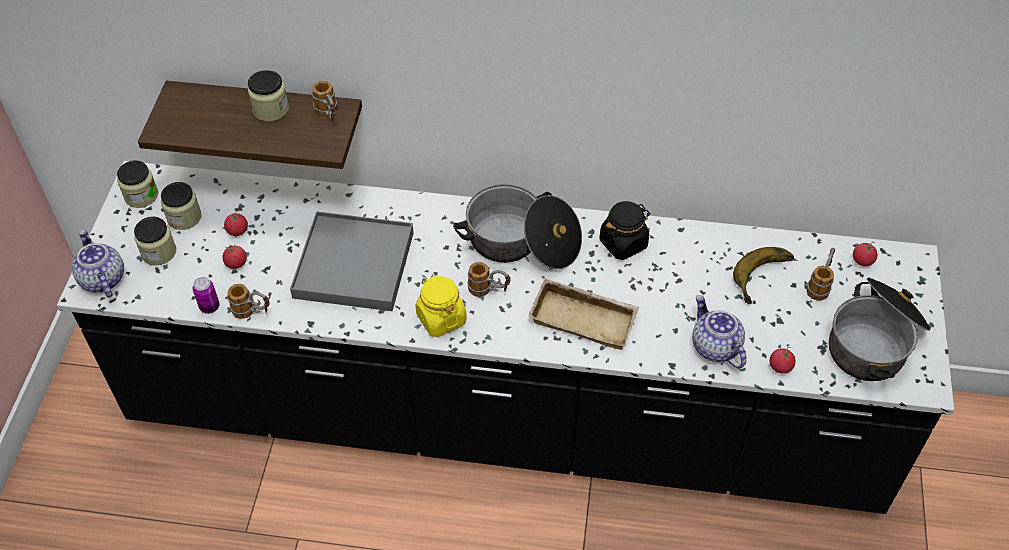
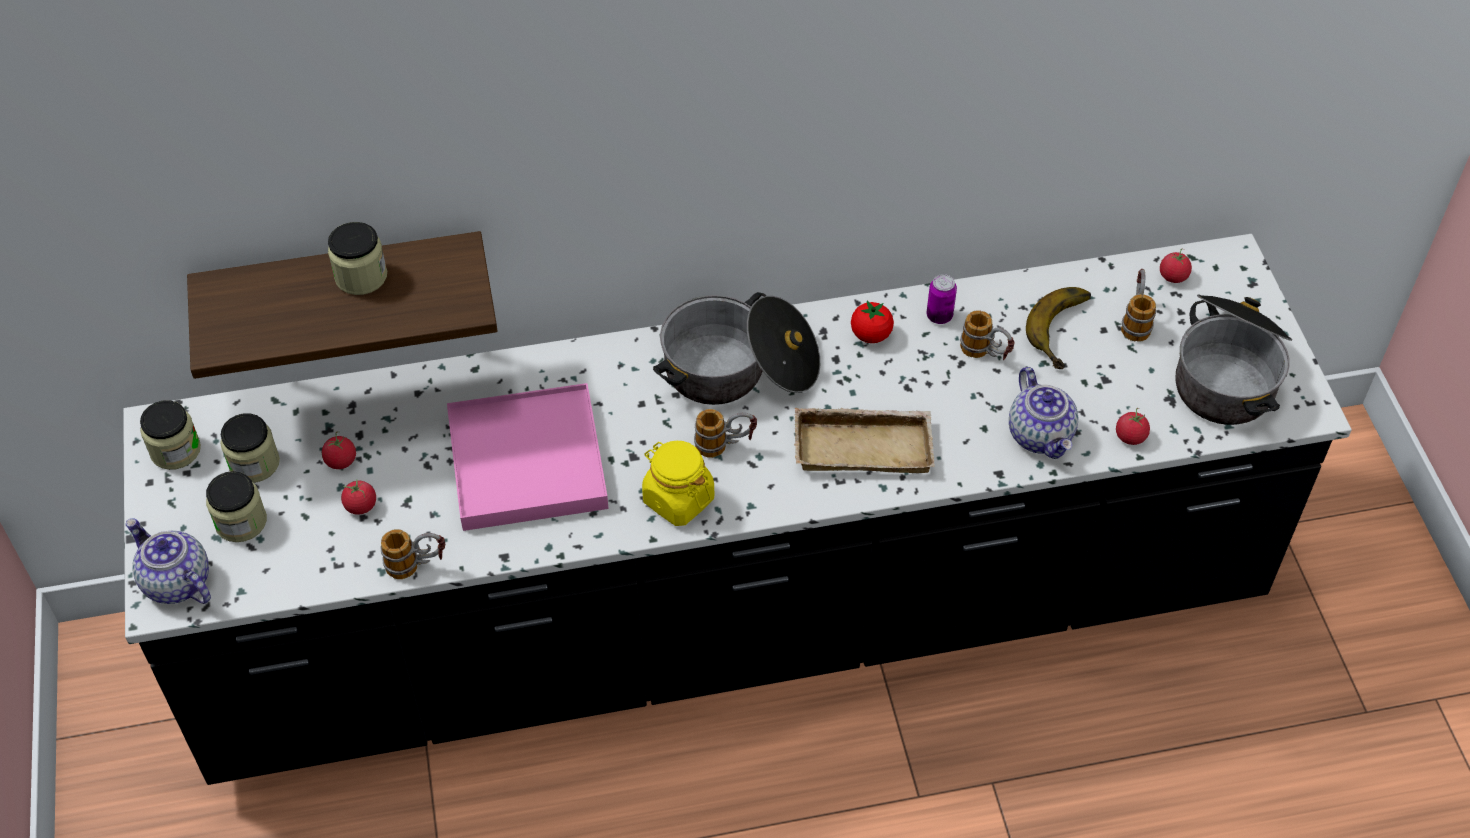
camera: 20 degrees left, 0 degrees up
can [193,277,220,314] -> can moved to [927,274,957,324]
grey tray [290,211,414,311] -> pink tray [447,383,608,531]
mug [312,81,337,121] -> mug moved to [960,310,1015,361]
black jar [599,201,650,260] -> tomato [851,301,894,343]
teapot [692,295,747,369] -> teapot turned 150 degrees counterclockwise [1009,367,1078,459]

